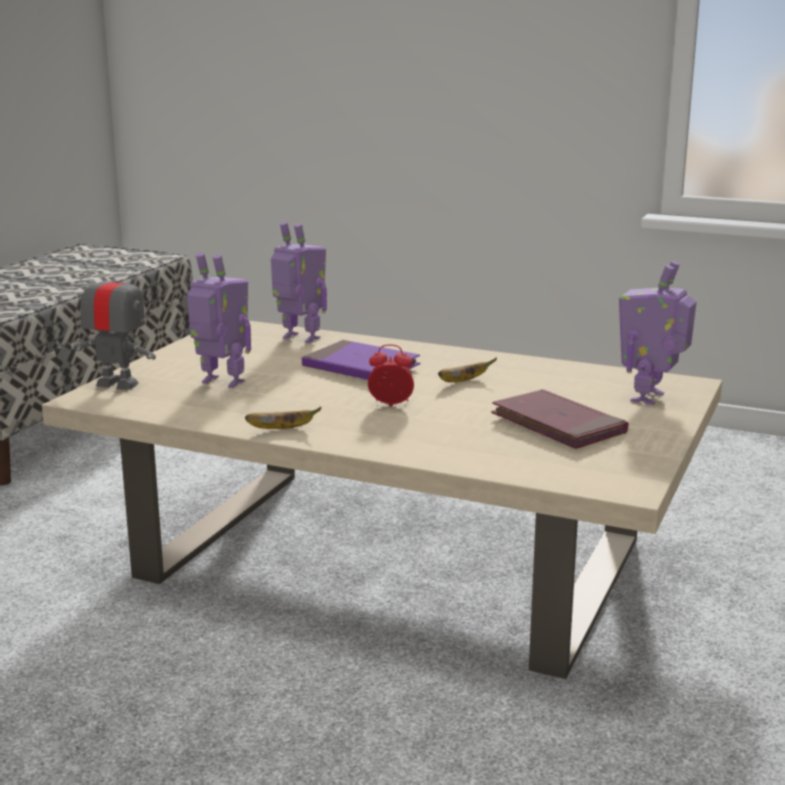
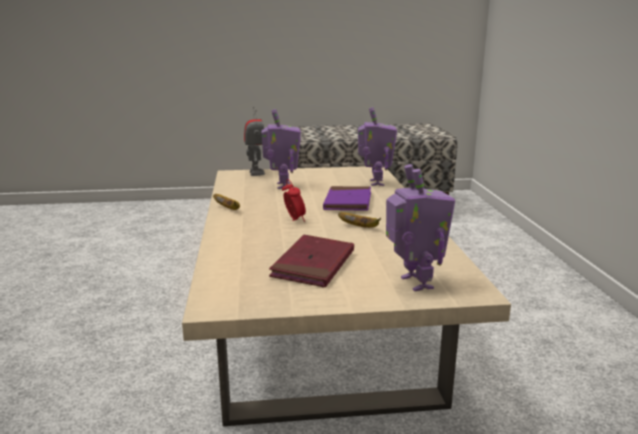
camera: 60 degrees right, 0 degrees up
toy robot [619,261,697,405] -> toy robot turned 75 degrees clockwise [386,164,455,291]

